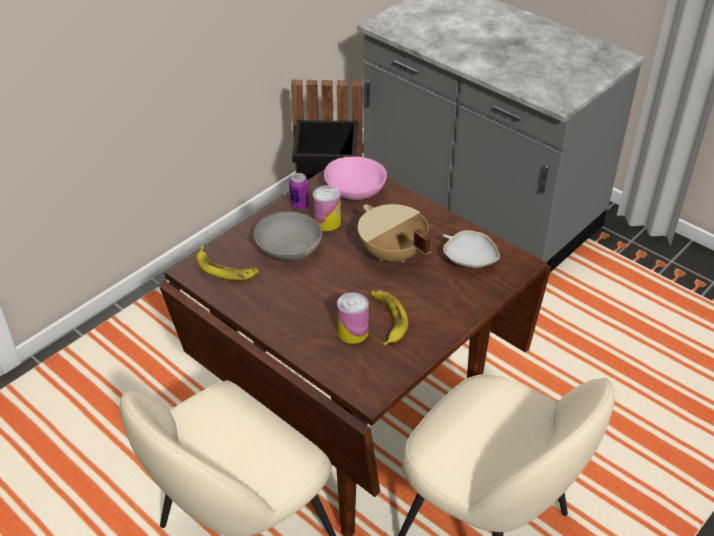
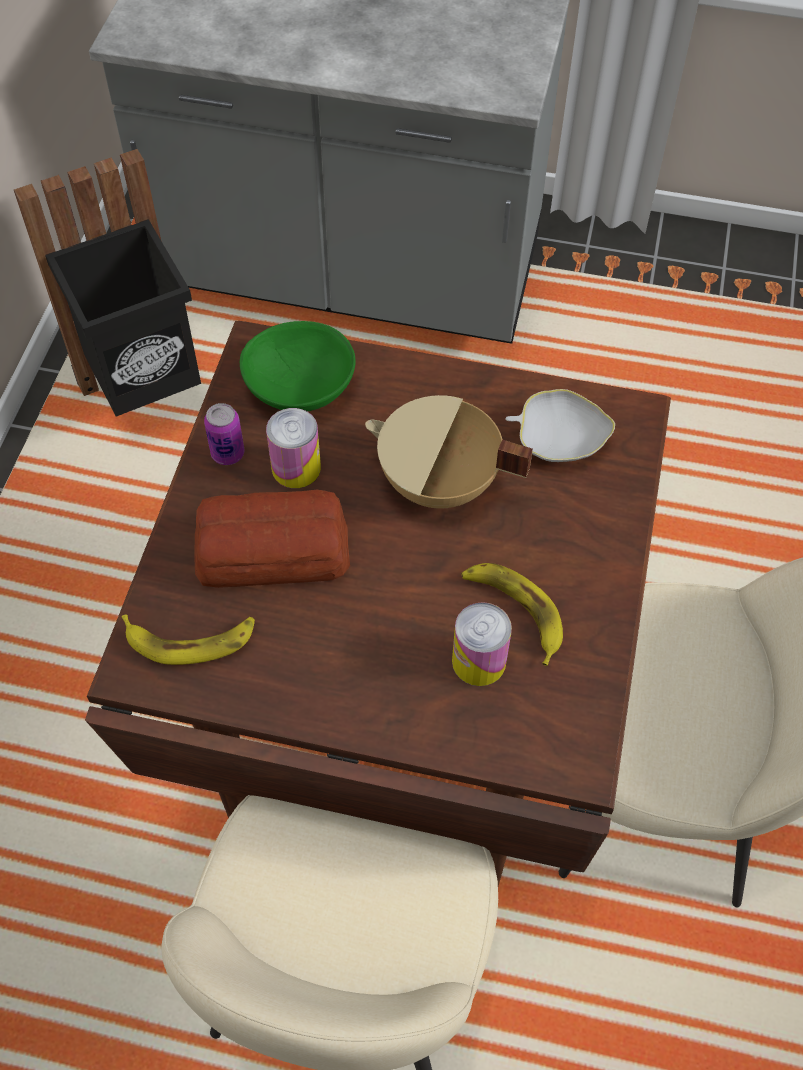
camera: 30 degrees left, 15 degrees up
grey bowl [254,211,322,260] -> bread [194,490,350,588]
pink bowl [324,157,387,200] -> green bowl [240,321,356,412]

